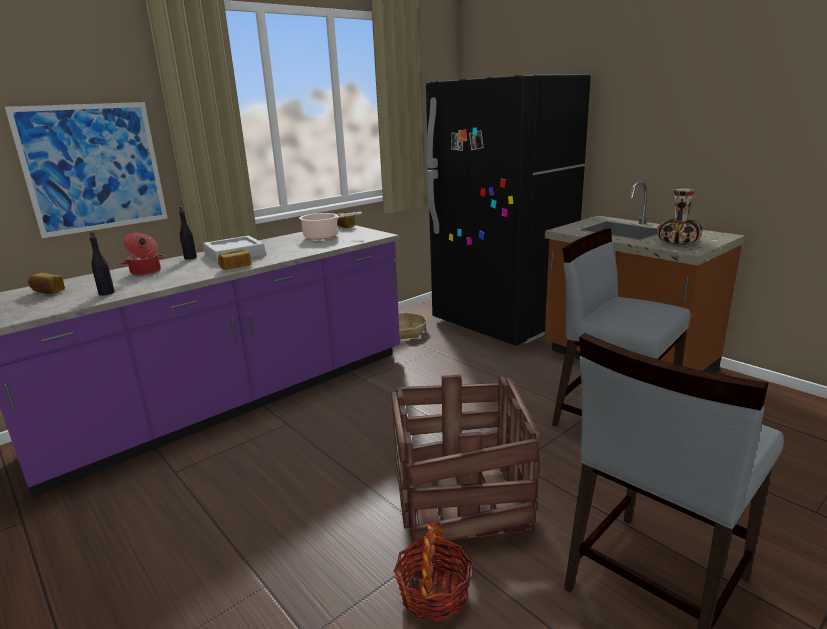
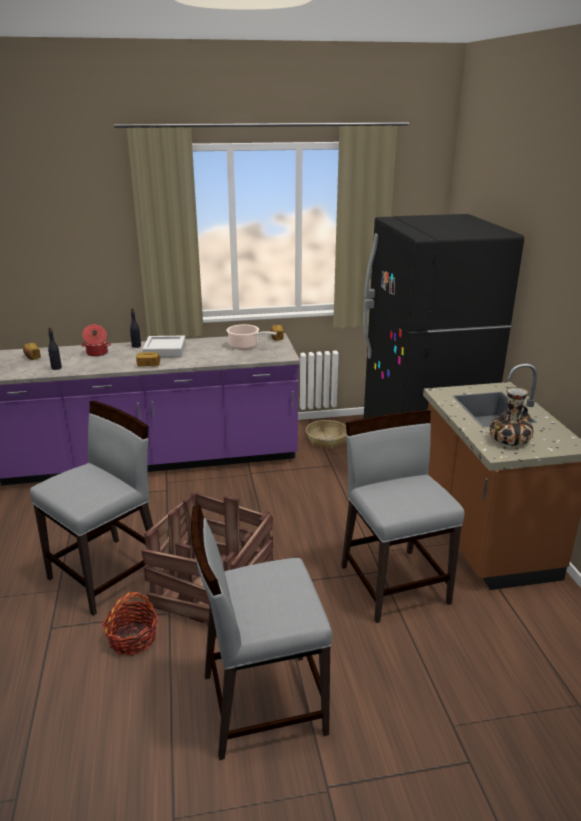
camera: 30 degrees right, 5 degrees up
picture [5,102,168,238] -> none
none -> grey chair [30,401,153,616]

